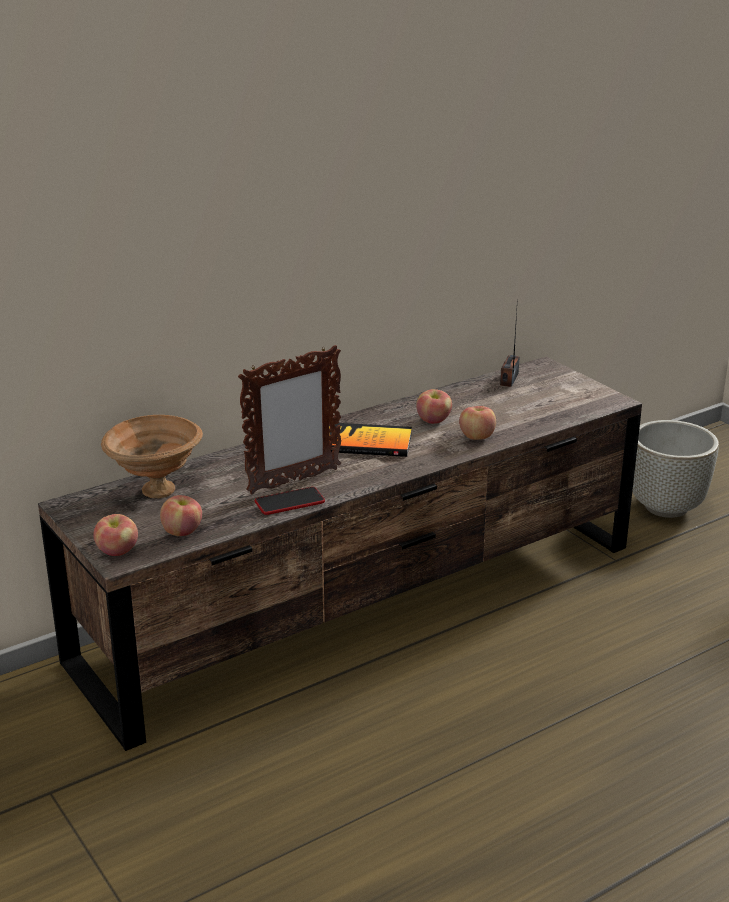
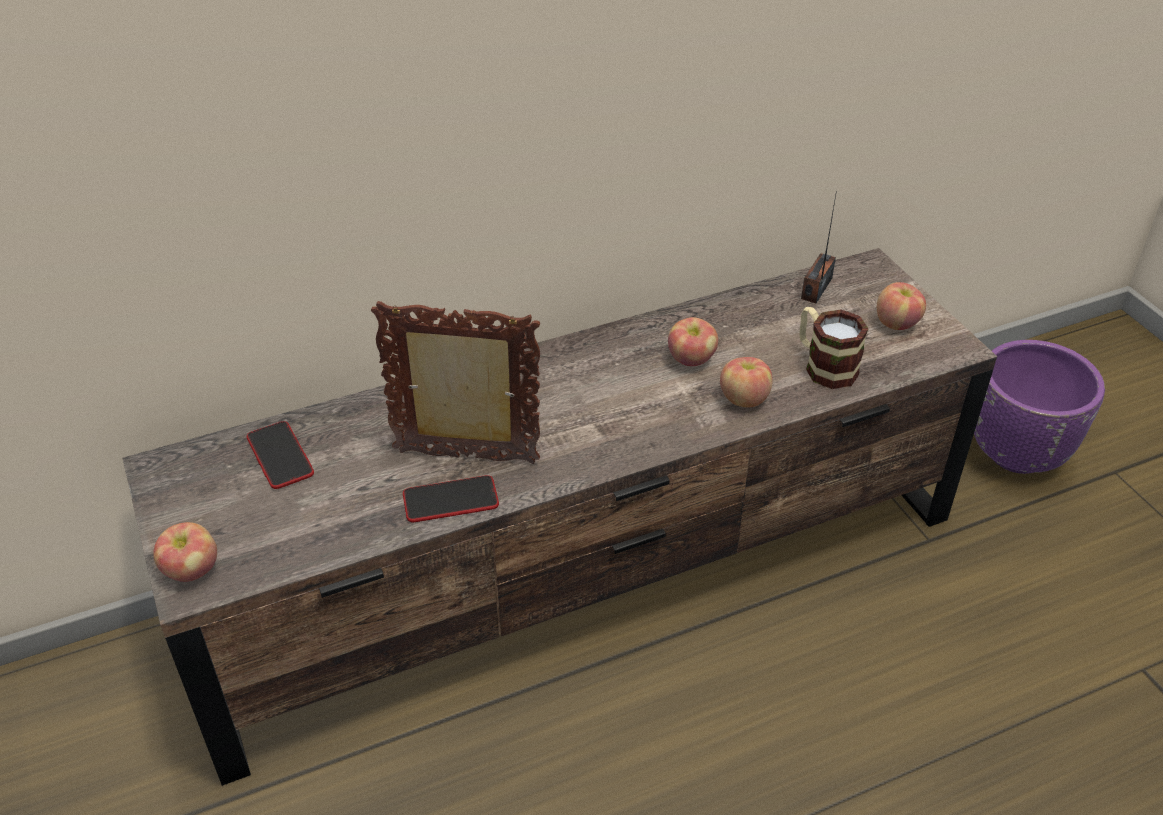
camera: 10 degrees right, 15 degrees up
brown bowl [101,415,203,498] -> phone [247,421,314,489]
apple [160,495,202,536] -> apple moved to [877,282,926,330]
picture frame [238,345,341,495] -> picture frame turned 150 degrees counterclockwise [371,301,540,464]
book [329,423,412,457] -> none
grey planter [632,420,719,518] -> purple planter [974,340,1105,474]
none -> mug [799,307,869,389]

